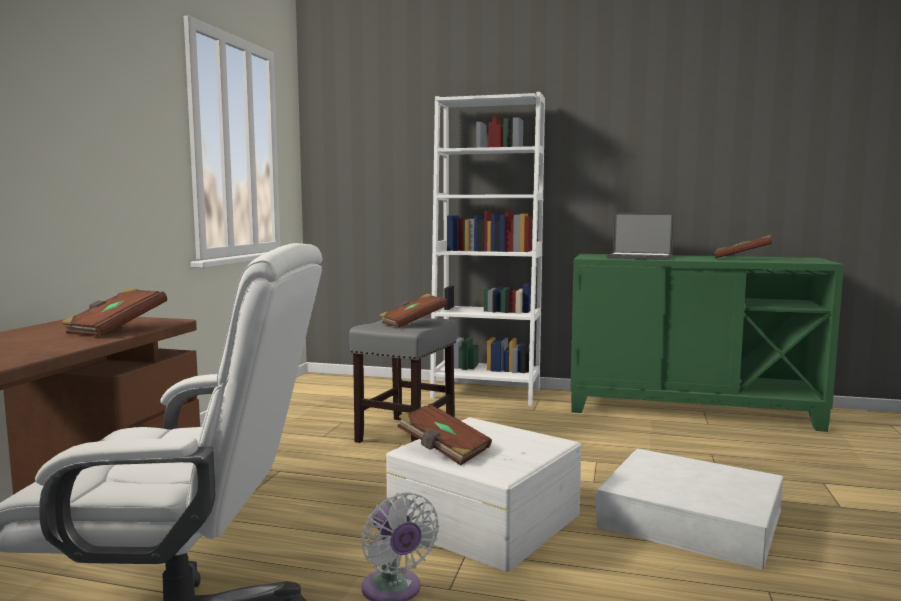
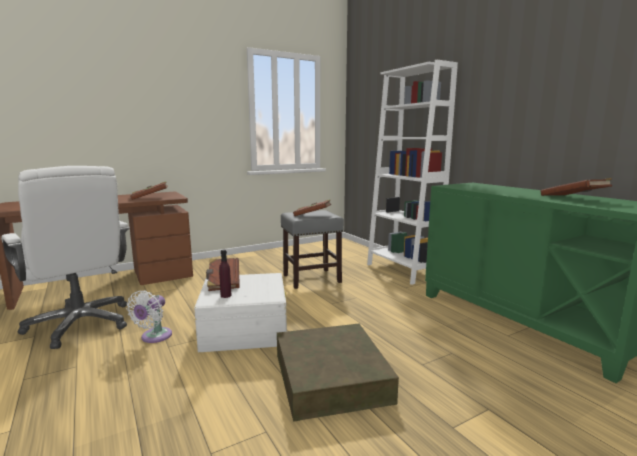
camera: 45 degrees right, 5 degrees up
white storage box [596,449,783,570] -> brown storage box [277,324,399,422]
laptop [607,213,674,260] -> none
none -> purple bottle [219,250,231,298]

